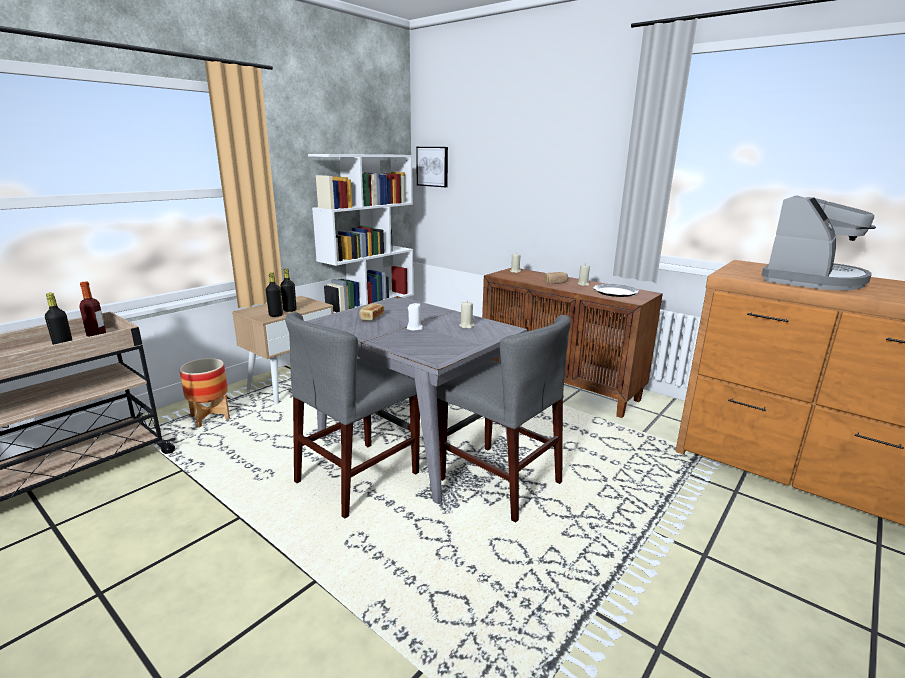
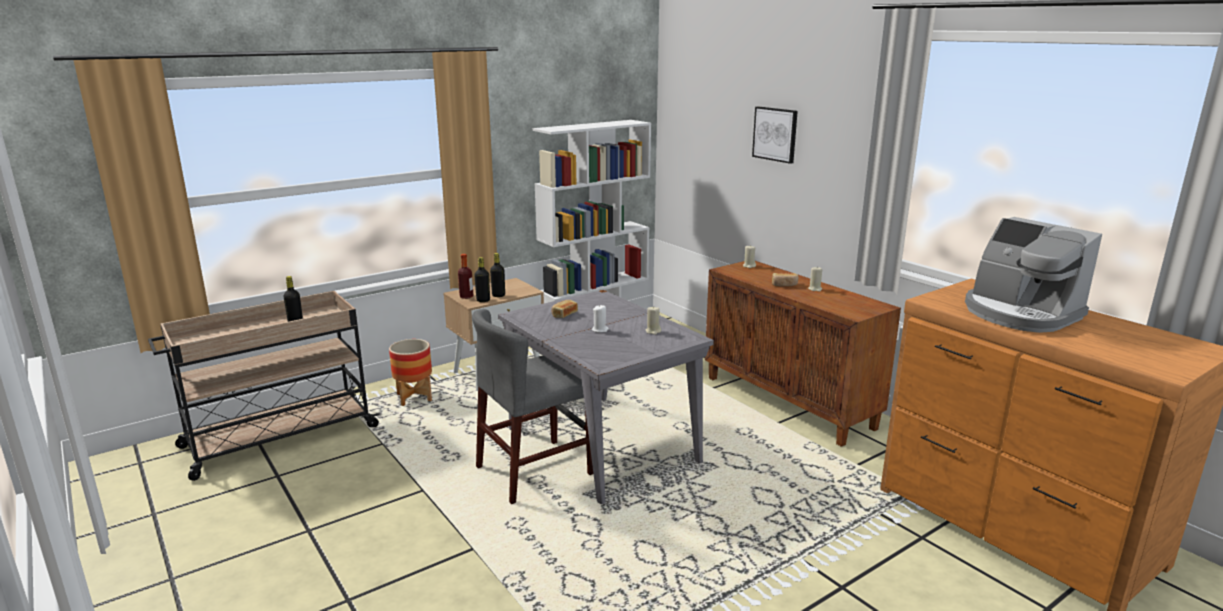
camera: 15 degrees right, 0 degrees up
bottle [79,282,106,337] -> bottle moved to [458,254,474,299]
picture [416,147,448,187] -> picture moved to [752,106,798,164]
grey chair [436,315,571,523] -> none
plate [593,284,639,297] -> none
coffee machine [762,195,876,291] -> coffee machine turned 90 degrees clockwise [965,217,1102,333]

